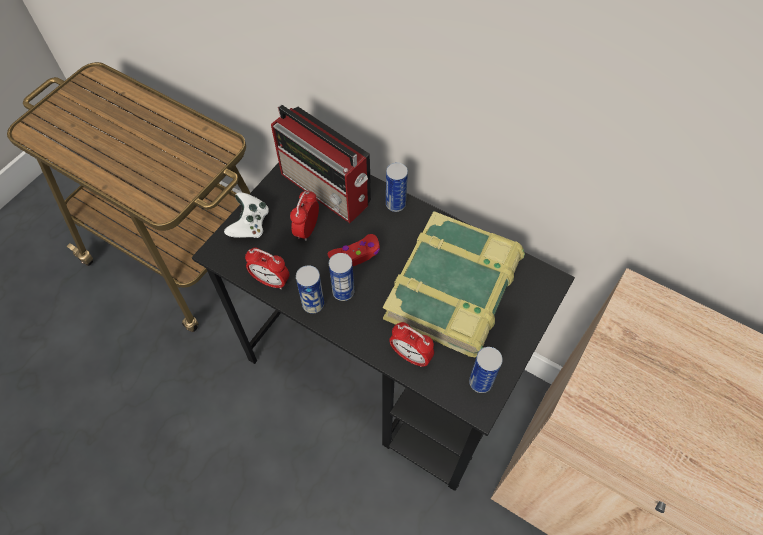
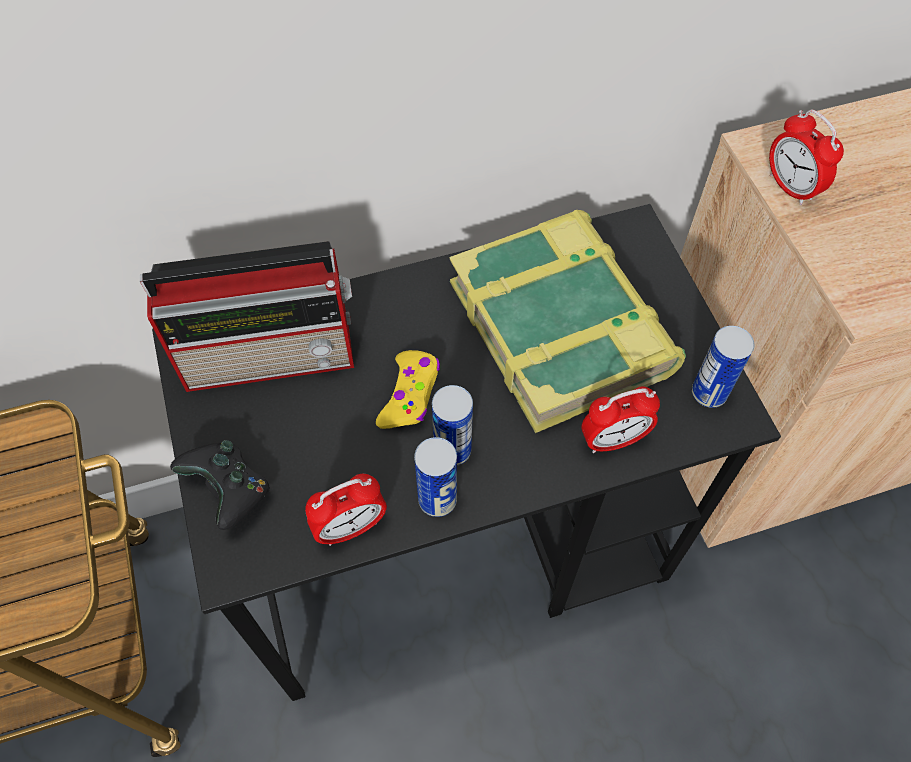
camera: 50 degrees left, 0 degrees up
white game controller [224,192,269,238] -> black game controller [170,440,270,530]
alarm clock [290,190,319,241] -> alarm clock moved to [769,110,844,205]
red game controller [327,234,380,266] -> yellow game controller [376,350,440,429]
can [386,163,408,212] -> none

